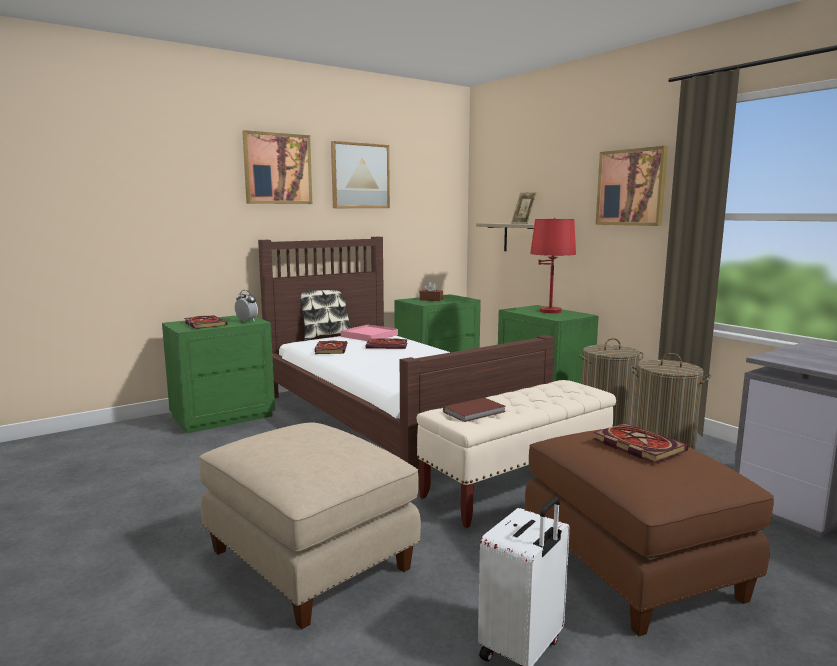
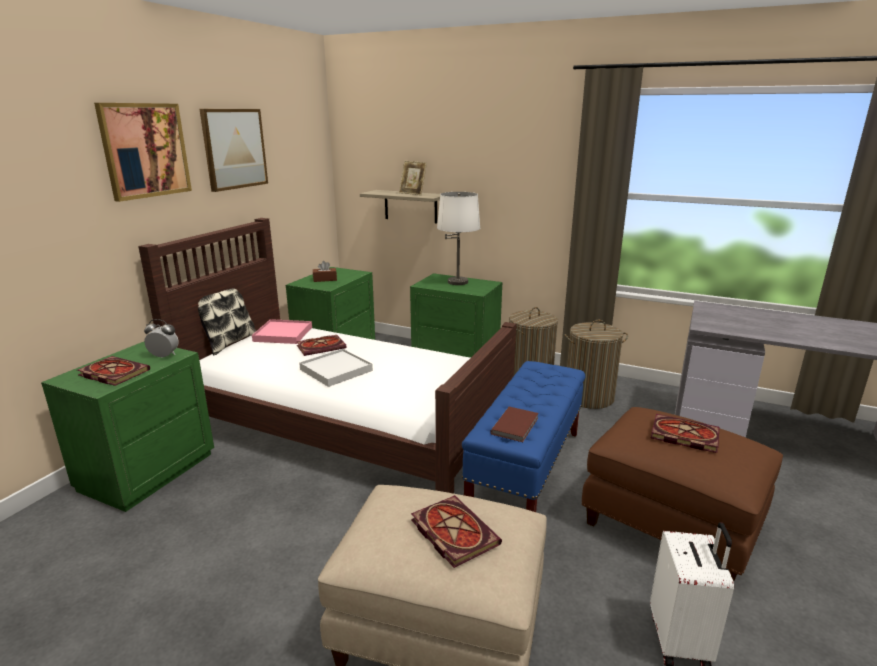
camera: 30 degrees left, 10 degrees up
book [315,341,347,354] -> book moved to [411,495,502,568]
beige bench [417,380,616,528] -> blue bench [462,361,585,512]
red table lamp [530,218,576,313] -> white table lamp [437,192,480,285]
picture [596,146,668,226] -> none
none -> white tray [299,349,373,387]

